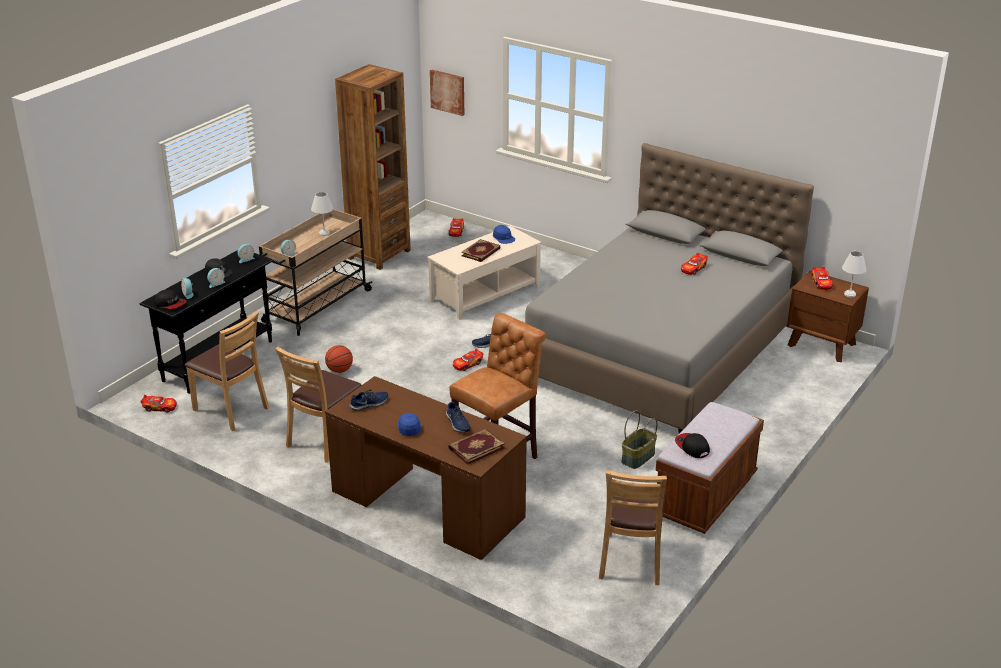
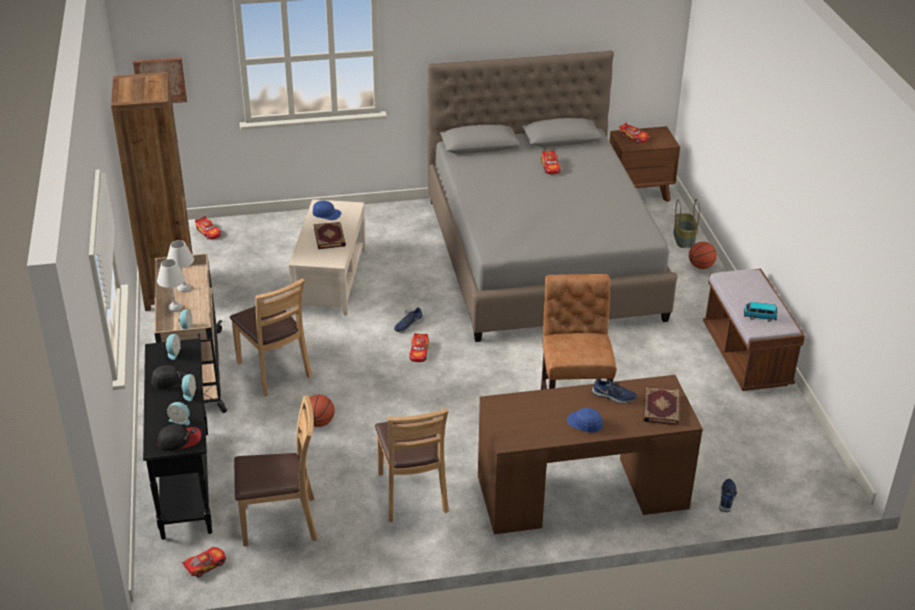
camera: 45 degrees left, 5 degrees up
blue shoe [349,390,388,410] -> blue shoe moved to [719,479,737,512]
brown chair [599,470,667,585] -> brown chair moved to [230,278,312,396]
basket [621,410,658,469] -> basket moved to [673,199,700,248]
cap [675,433,710,458] -> toy car [744,302,777,322]
white table lamp [842,251,866,297] -> white table lamp moved to [157,259,185,312]
none -> basketball [689,242,717,269]

